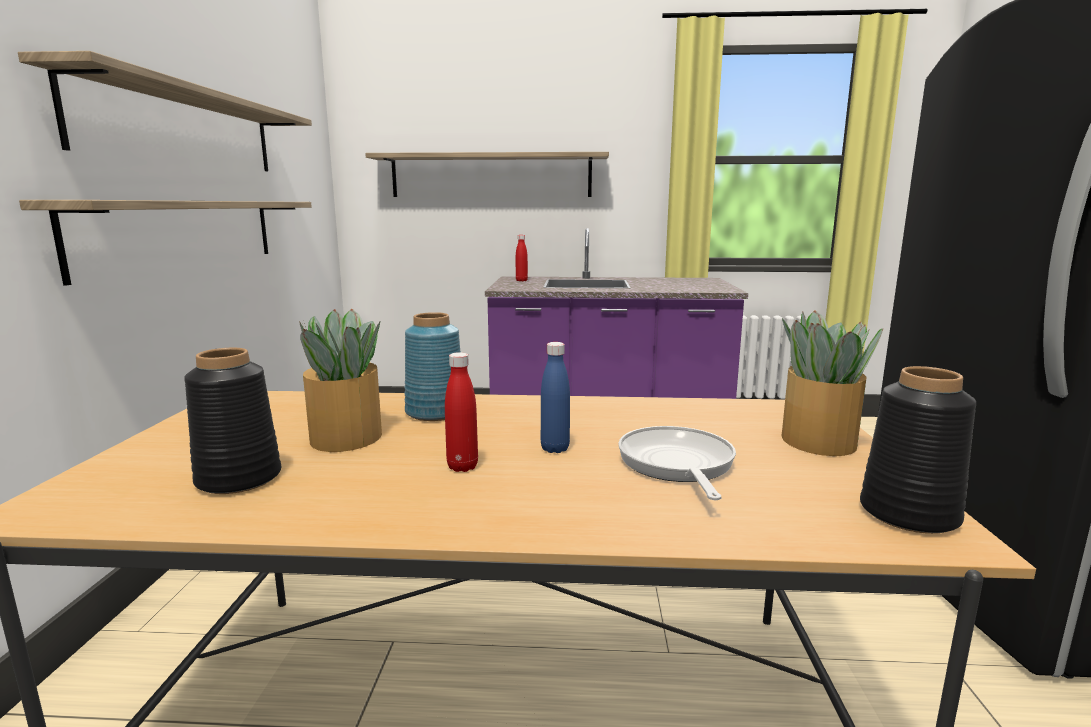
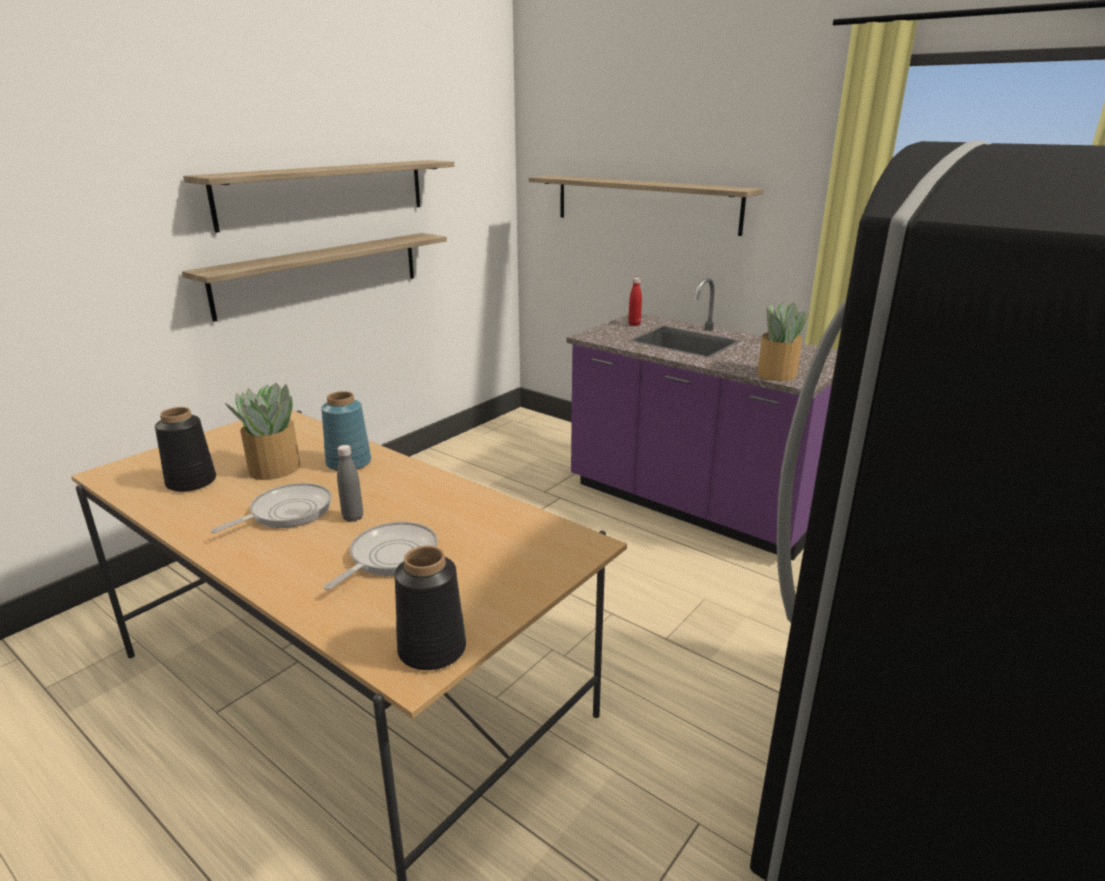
camera: 35 degrees right, 10 degrees up
red bottle [445,352,478,472] -> frying pan [210,483,332,533]
blue bottle [541,342,570,453] -> grey bottle [337,445,363,522]
potted plant [782,310,883,456] -> potted plant moved to [757,302,810,381]

